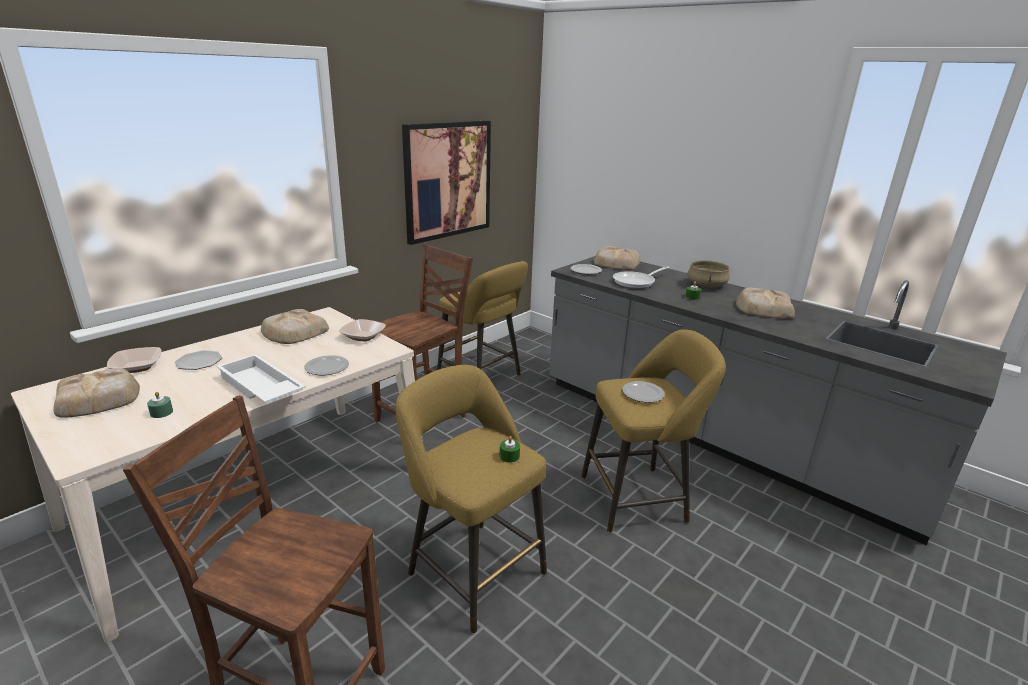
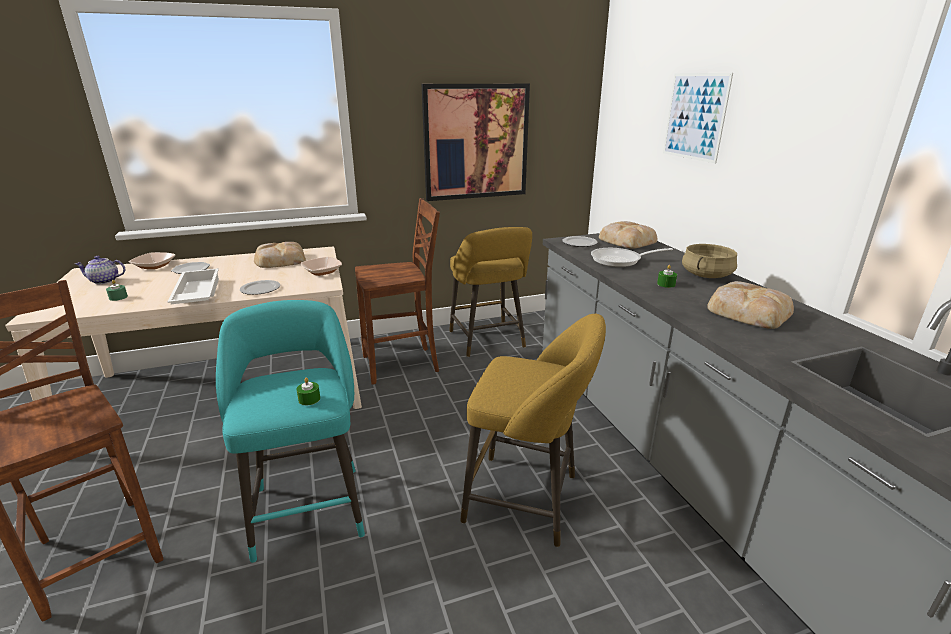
camera: 30 degrees right, 0 degrees up
bread [54,368,140,418] -> teapot [75,256,126,284]
yellow stool [395,365,547,633] -> turquoise stool [216,300,365,563]
plate [622,381,665,403] -> none
none -> picture [663,73,733,163]

